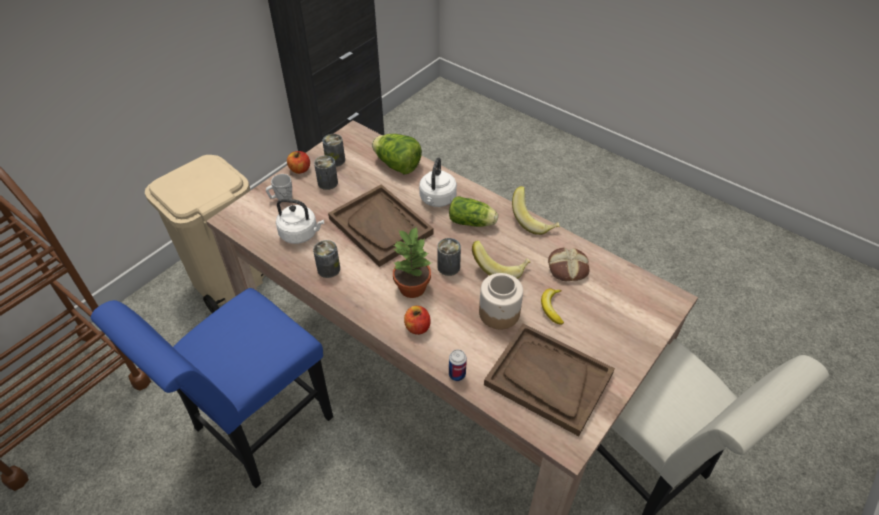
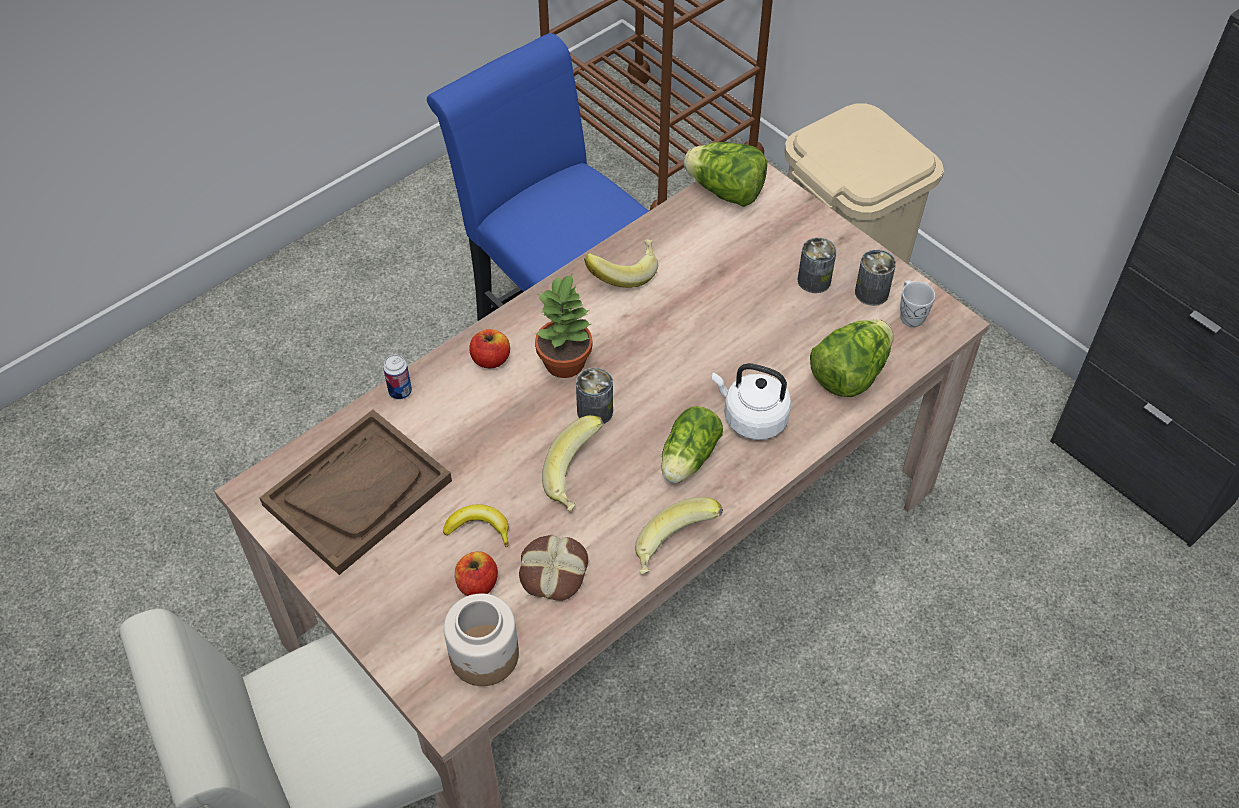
camera: 100 degrees right, 5 degrees up
white mug [266,174,292,200] -> white mug moved to [900,280,935,327]
white kettle [276,198,324,244] -> none
apple [287,151,310,174] -> apple moved to [455,551,498,596]
can [313,240,340,278] -> banana [584,239,658,288]
brown tray [328,184,434,267] -> none
jar [479,273,523,329] -> jar moved to [444,594,519,686]
none -> lettuce [684,142,767,207]

